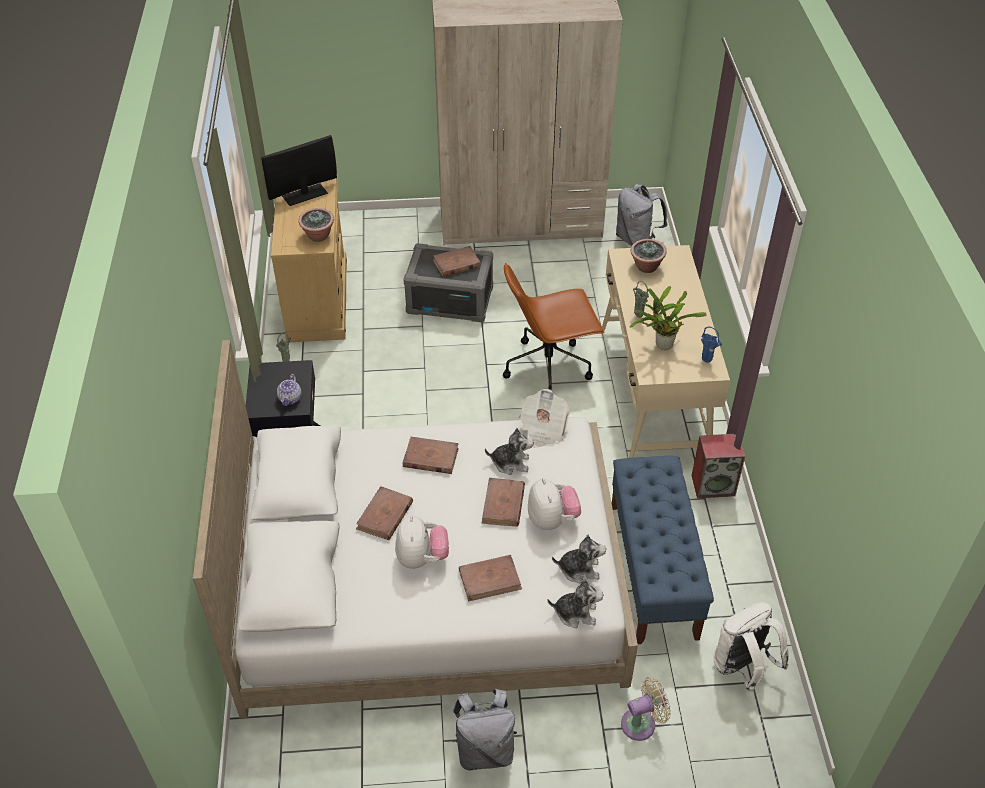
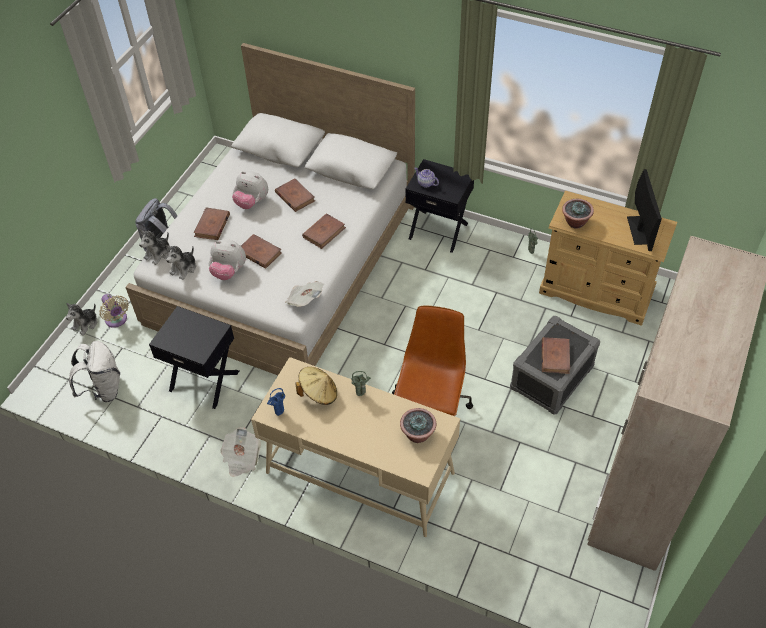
camera: 120 degrees right, 5 degrees up
plush toy [485,428,534,475] -> plush toy moved to [66,303,97,335]
blue bench [612,456,714,644] -> black nightstand [149,306,239,409]
grey backpack [616,184,667,246] -> none
beige fan [621,677,671,741] -> beige fan turned 45 degrees counterclockwise [99,294,129,328]
potted plant [630,286,707,350] -> beige hat [295,367,337,405]
speaker [691,434,745,498] -> newspaper [220,427,261,477]

